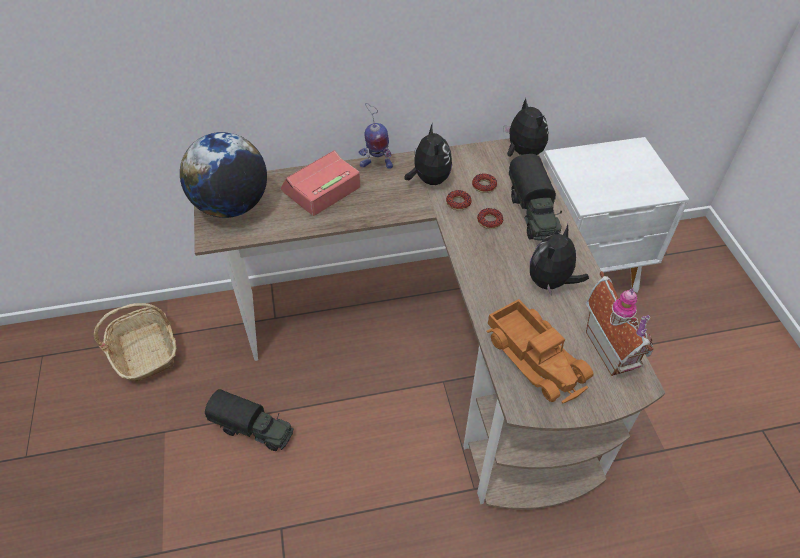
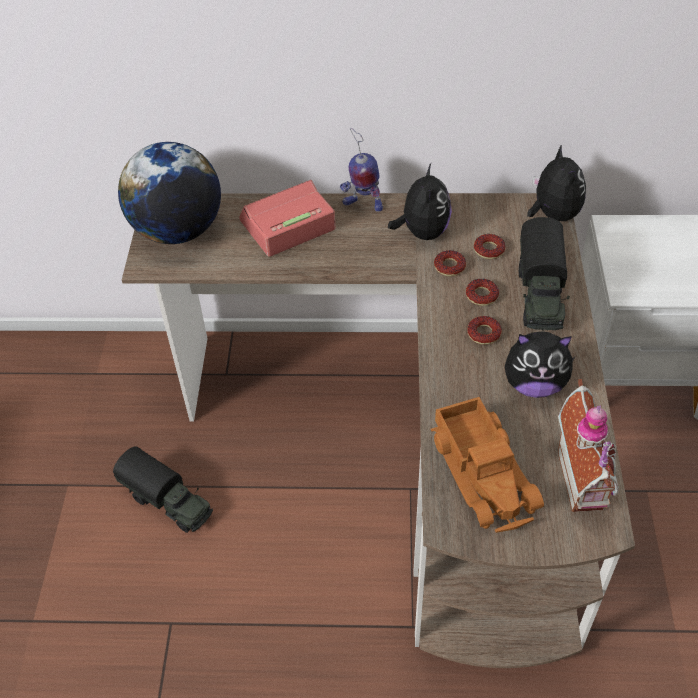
camera: 15 degrees right, 0 degrees up
basket [94,303,176,383] -> none
plush toy [530,224,589,295] -> plush toy turned 135 degrees counterclockwise [505,331,576,398]
none -> donut [467,316,502,345]

